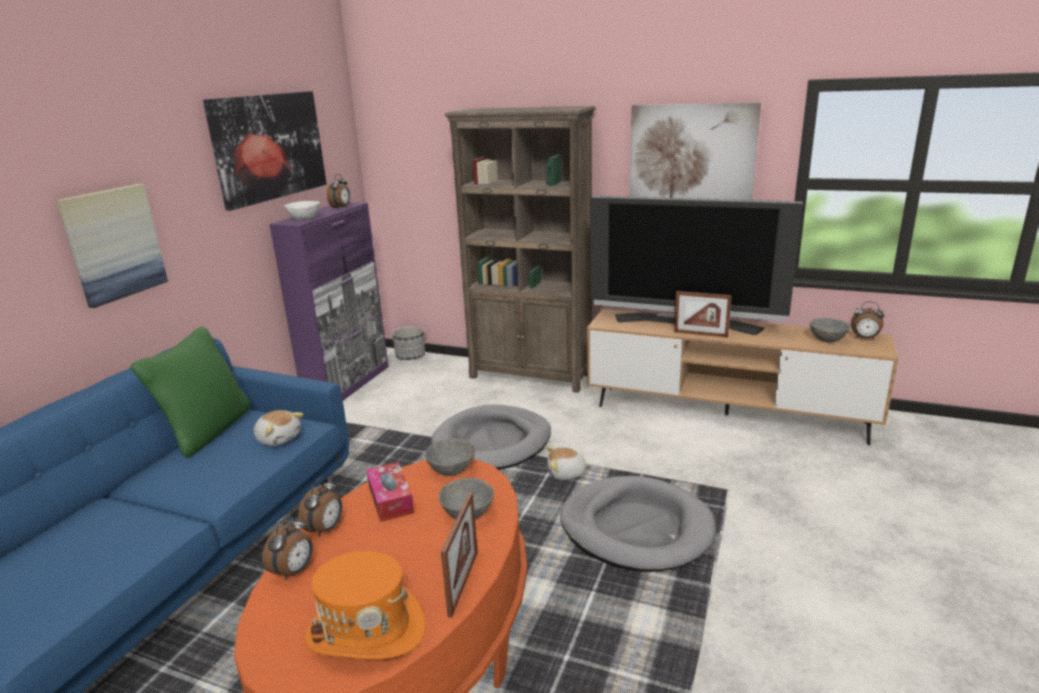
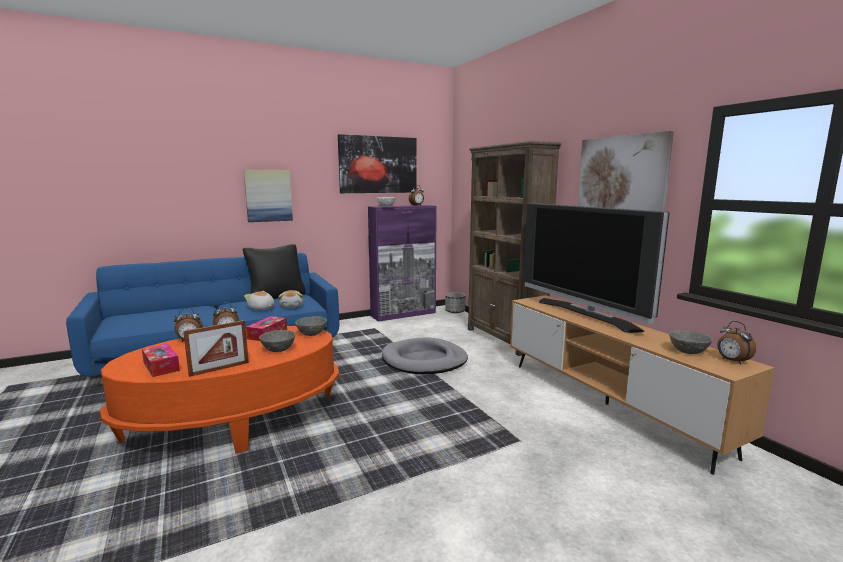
camera: 40 degrees right, 10 degrees down
green pillow [130,327,250,458] -> black pillow [243,244,306,299]
orange hat [305,551,426,659] -> tissue box [142,343,180,377]
plush toy [546,446,591,480] -> plush toy moved to [244,291,274,310]
grey dog bed [560,476,716,572] -> none
picture frame [674,291,732,338] -> none

